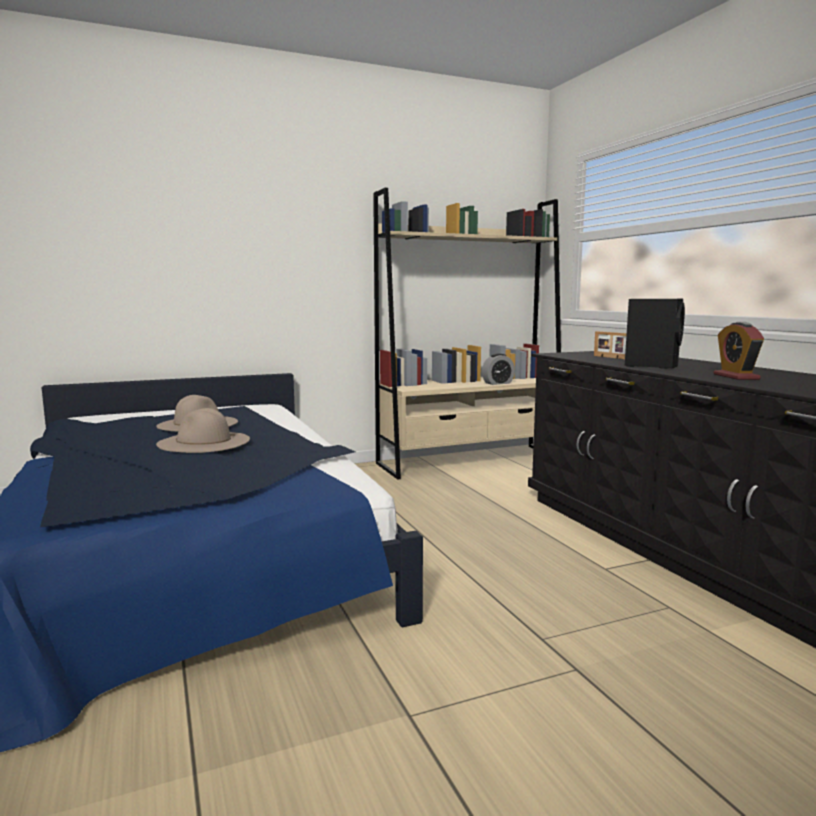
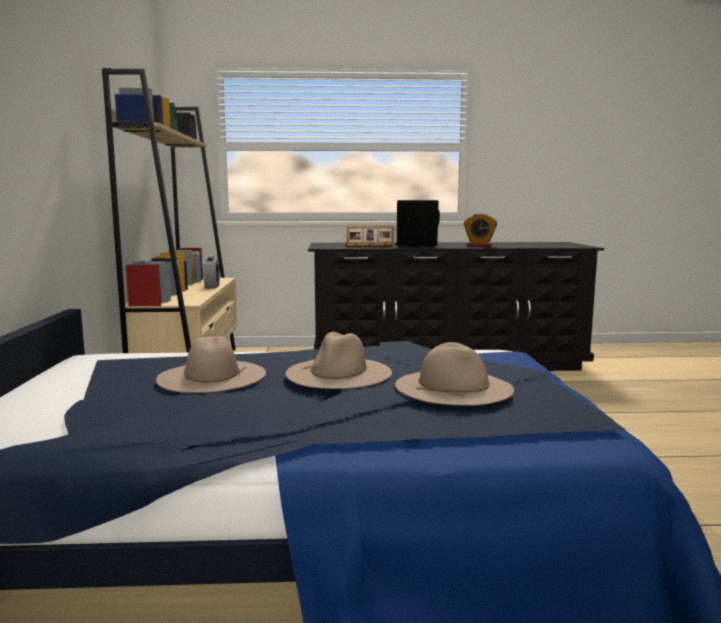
camera: 70 degrees left, 0 degrees up
none -> beige hat [395,342,514,406]

